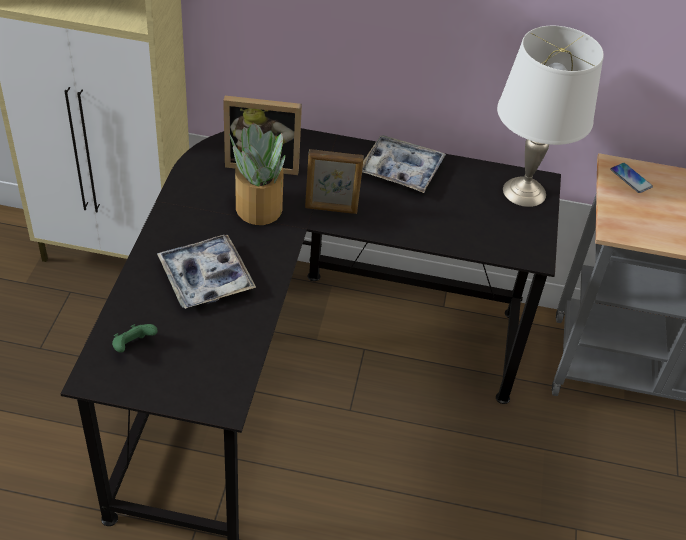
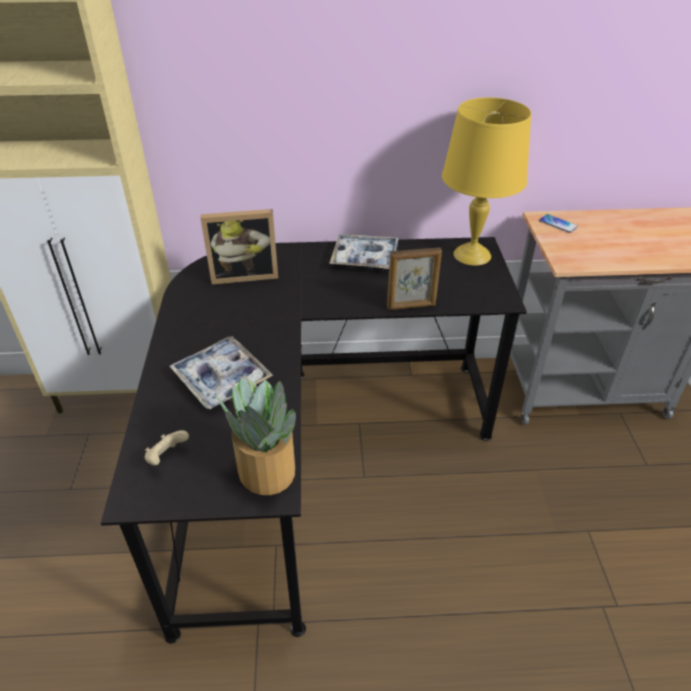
camera: 10 degrees left, 5 degrees down
green game controller [112,324,158,353] -> beige game controller [145,430,189,465]
potted plant [229,123,285,225] -> potted plant moved to [216,376,296,495]
picture frame [305,149,364,214] -> picture frame moved to [387,247,442,310]
white table lamp [497,26,604,207] -> yellow table lamp [442,97,531,266]

